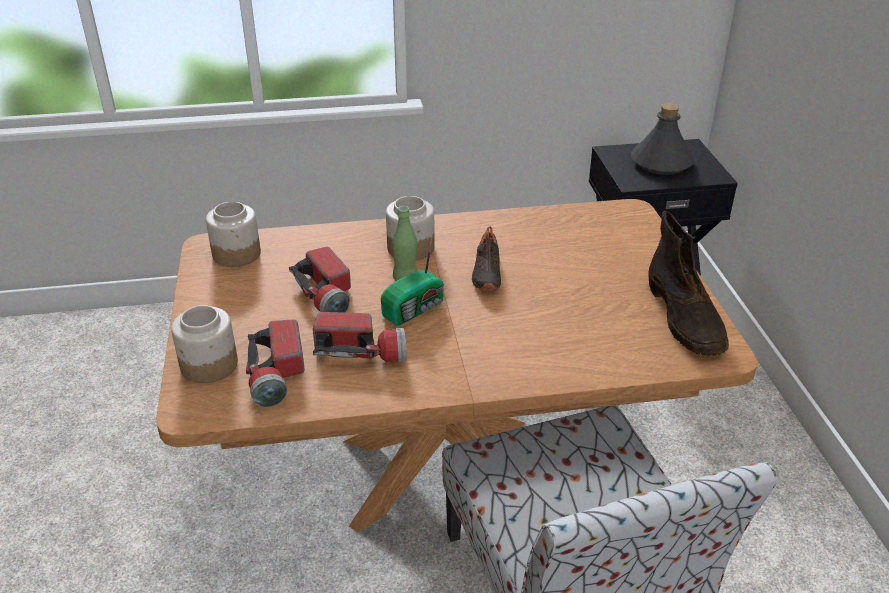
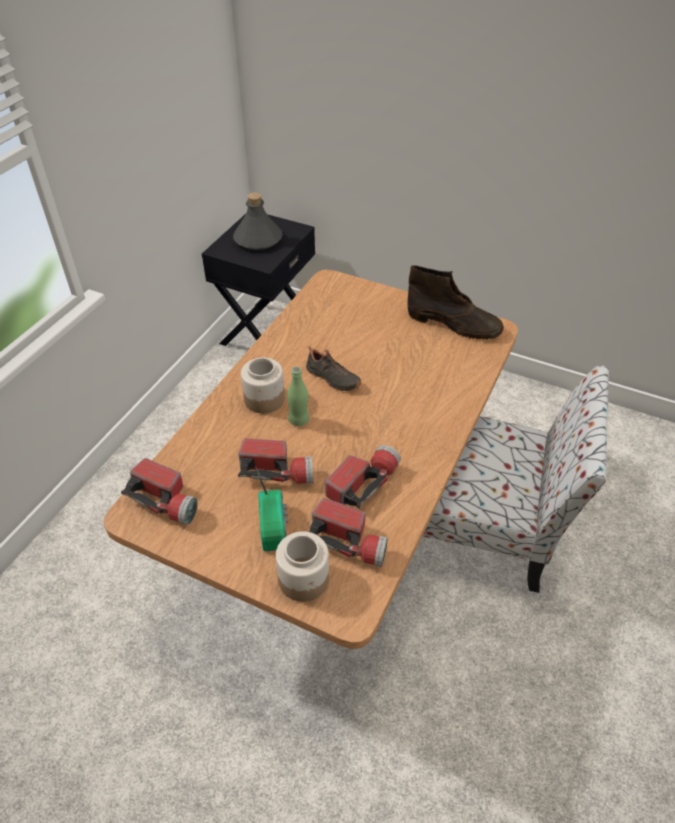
camera: 55 degrees left, 10 degrees up
jar [206,202,261,267] -> flashlight [121,458,198,525]
radio [381,238,445,326] -> radio moved to [255,466,288,551]

